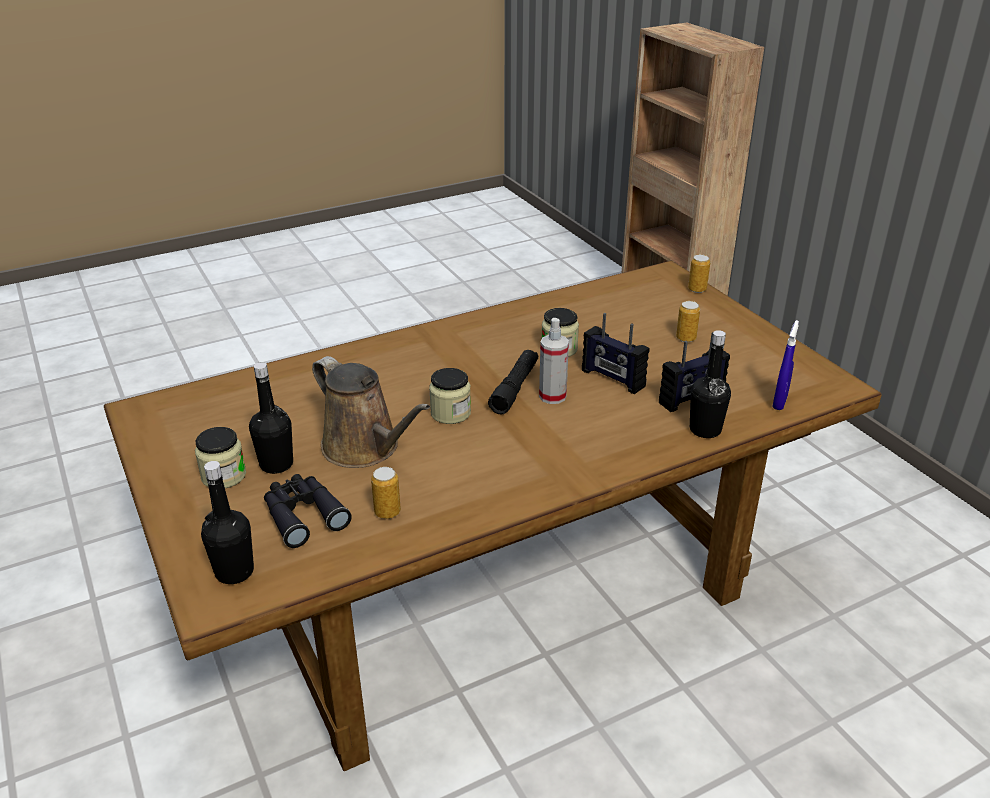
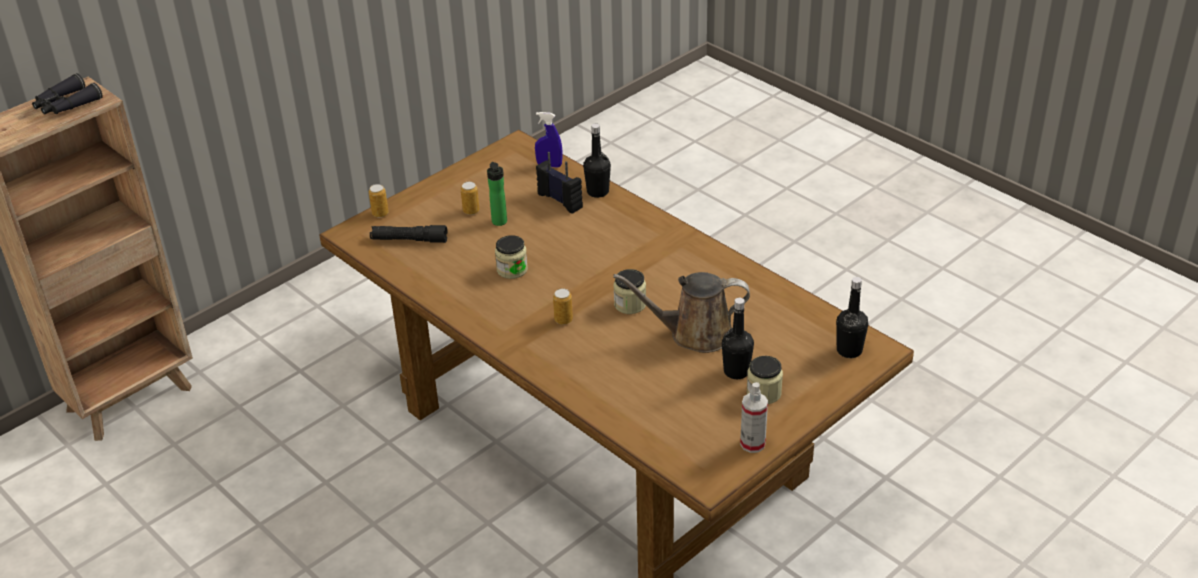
camera: 105 degrees left, 5 degrees up
black binoculars [264,474,352,548] -> black binoculars moved to [32,73,102,114]
brown watering can [312,356,430,468] -> brown watering can turned 120 degrees counterclockwise [613,272,750,353]
can [371,467,401,519] -> can moved to [553,289,573,325]
black flashlight [488,350,538,414] -> black flashlight moved to [370,225,448,243]
spray bottle [539,318,569,404] -> spray bottle moved to [740,382,768,453]
radio [582,313,649,394] -> none
none -> bottle [487,162,507,226]

